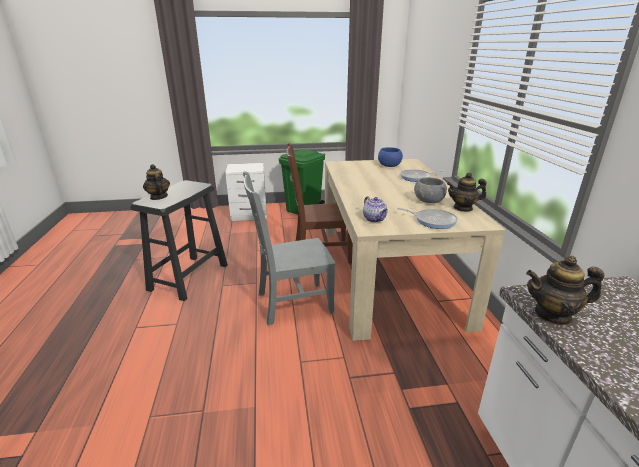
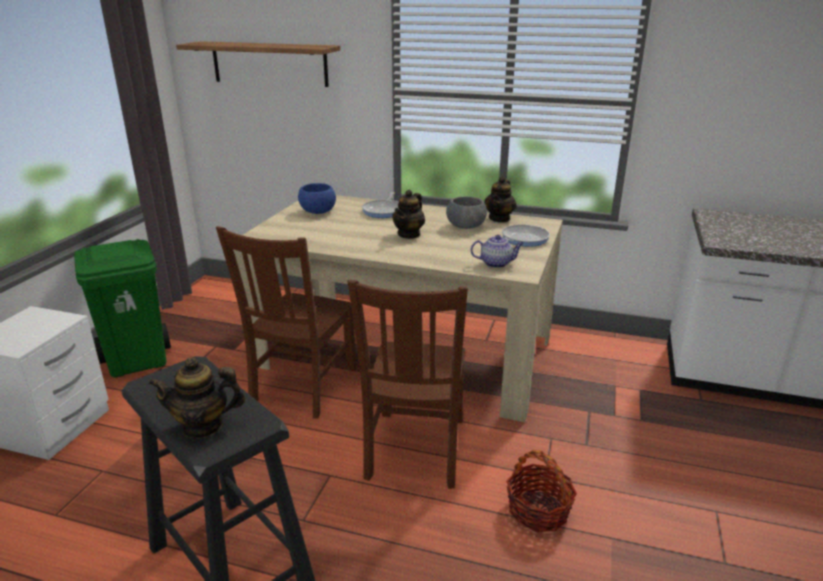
camera: 65 degrees left, 0 degrees up
grey chair [243,171,335,326] -> brown chair [347,279,468,489]
teapot [526,256,604,326] -> teapot moved to [392,190,425,239]
none -> shelf [176,41,340,87]
none -> basket [506,450,577,532]

